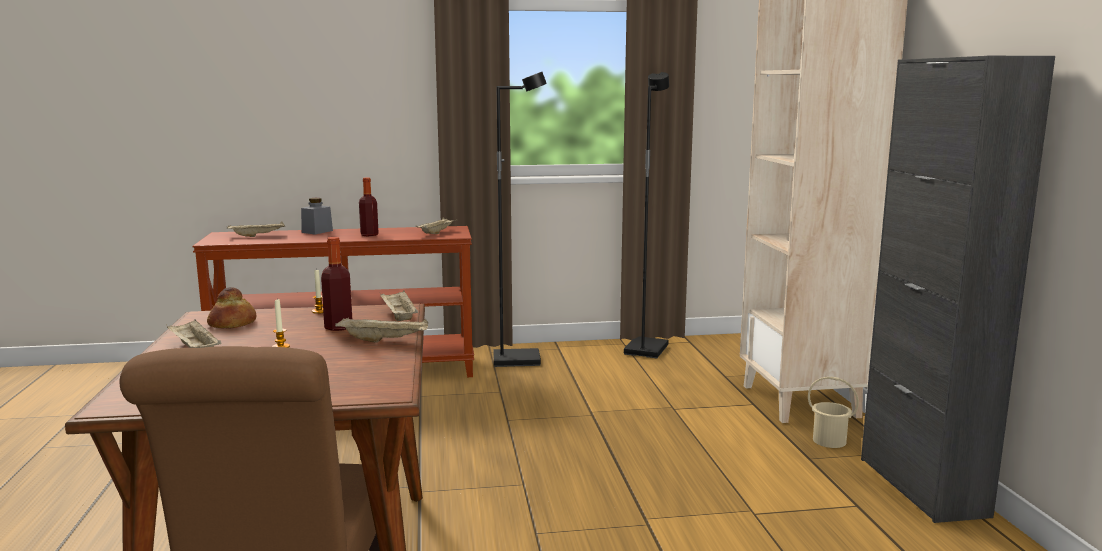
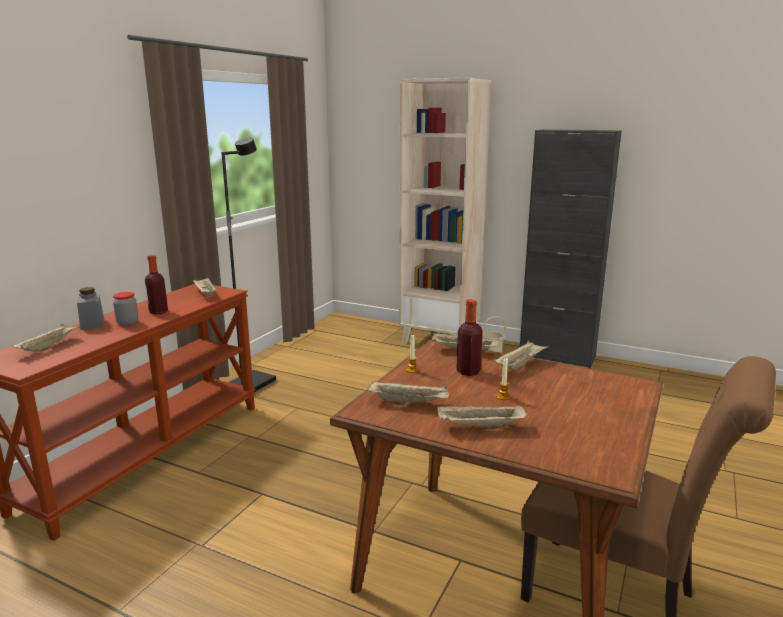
camera: 55 degrees left, 5 degrees up
bread [207,287,256,328] -> beige tray [367,380,449,406]
black floor lamp [624,72,669,358] -> none
none -> jar [113,292,138,326]

